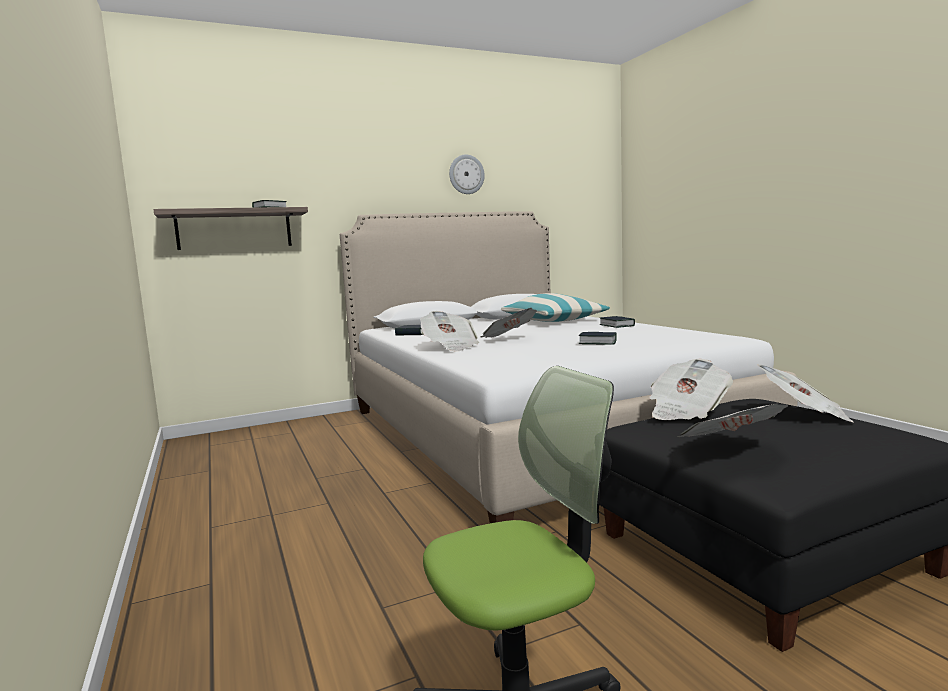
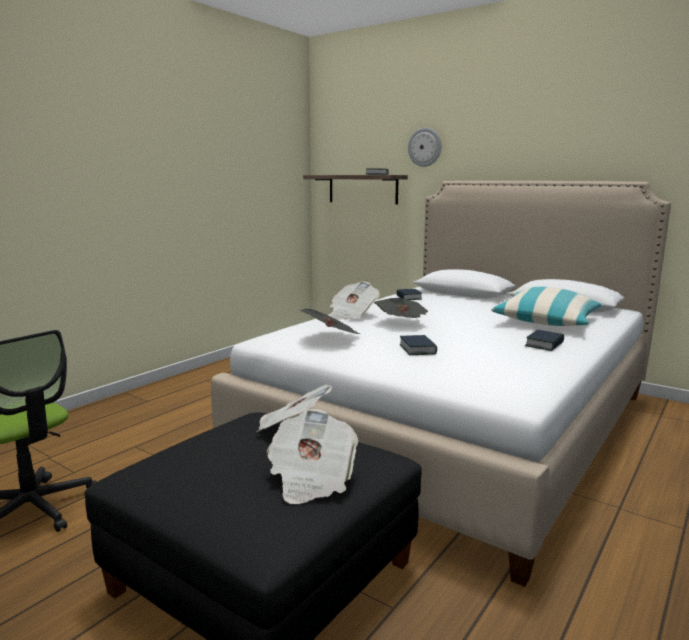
camera: 60 degrees right, 5 degrees up
wall clock [449,154,485,194] -> wall clock moved to [408,128,441,167]
newspaper [677,403,788,437] -> newspaper moved to [299,309,360,334]

